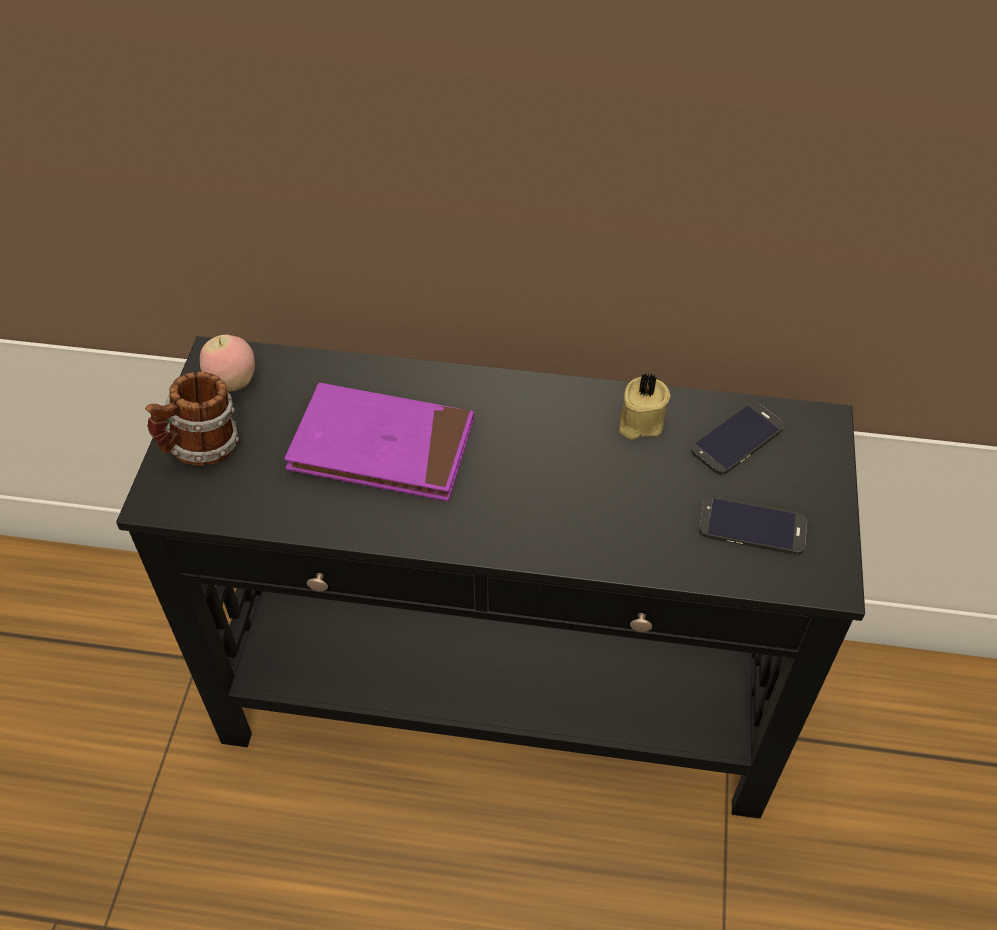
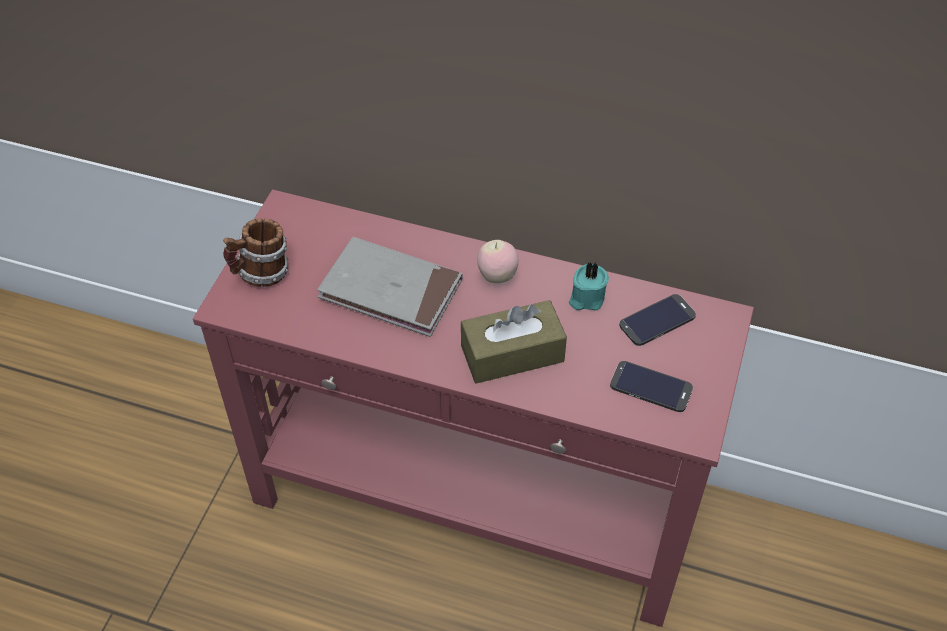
camera: 10 degrees right, 0 degrees up
black console table [116,336,865,819] -> red console table [193,189,754,627]
apple [200,335,255,392] -> apple moved to [477,240,518,283]
purple book [284,383,474,501] -> grey book [317,237,463,337]
beige candle [619,372,670,440] -> turquoise candle [569,262,609,310]
none -> brown tissue box [461,300,567,384]

